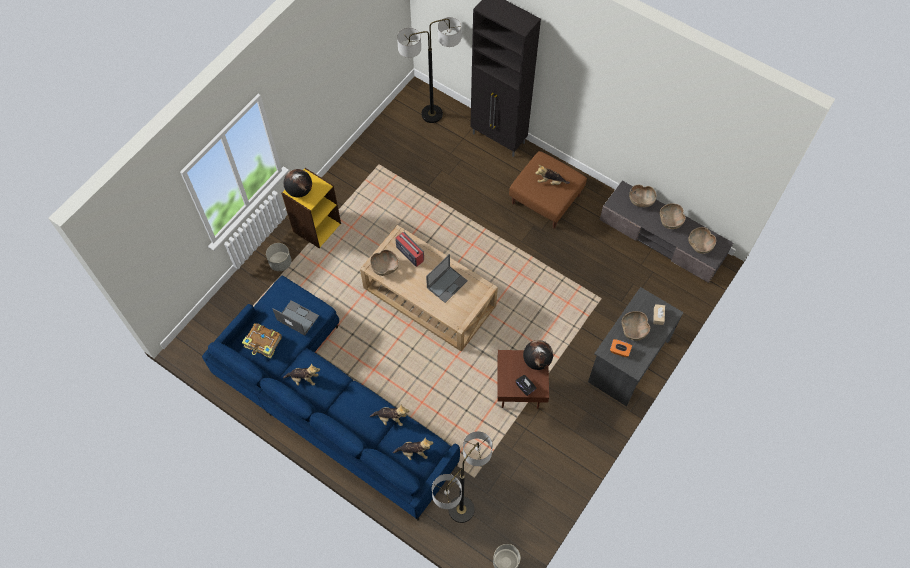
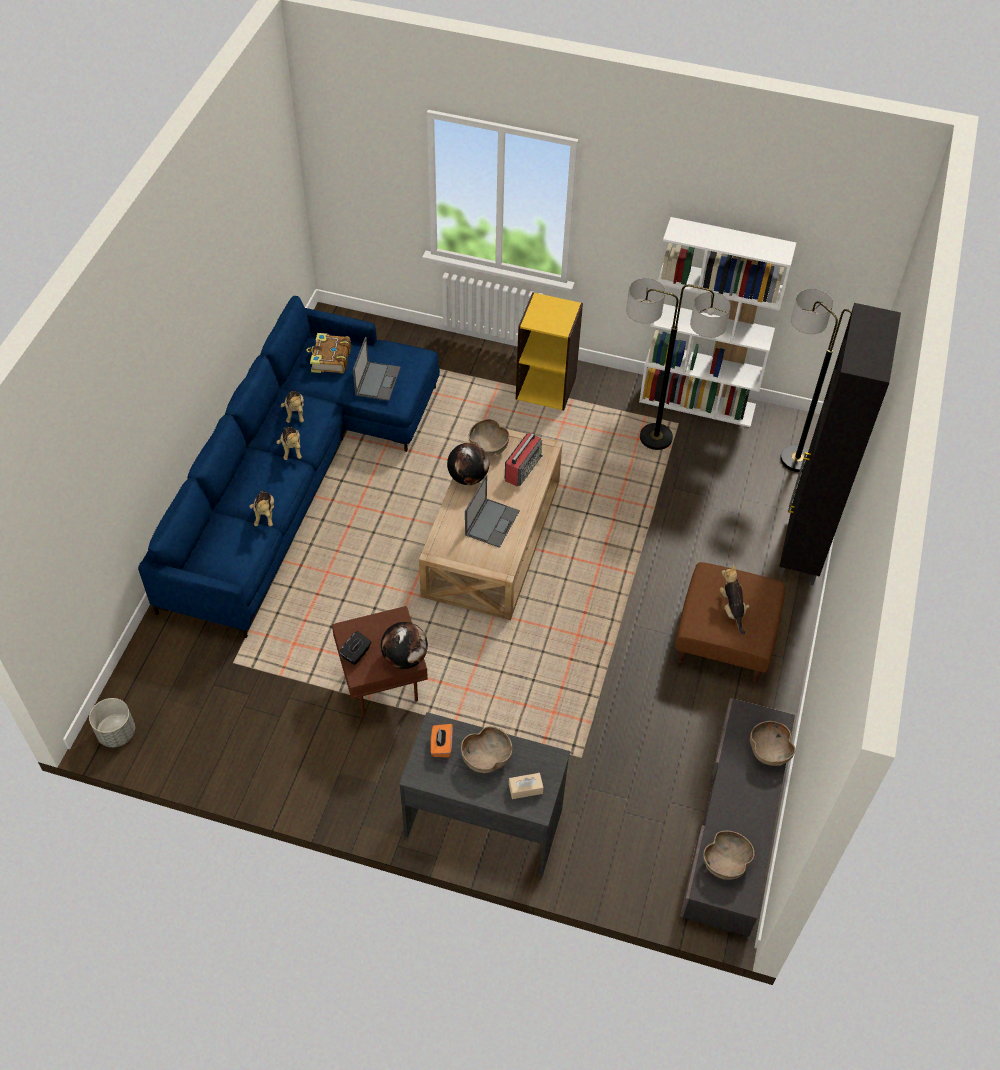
camera: 70 degrees right, 10 degrees down
grey planter [266,243,292,271] -> none
globe [284,169,312,198] -> globe moved to [447,443,489,485]
plush toy [393,438,433,460] -> plush toy moved to [276,427,302,460]
laptop [426,254,468,303] -> laptop turned 90 degrees counterclockwise [465,475,520,548]
floor lamp [432,431,493,523] -> floor lamp moved to [626,278,731,450]
brown bowl [660,203,686,229] -> none
none -> white bookcase [639,217,796,427]

